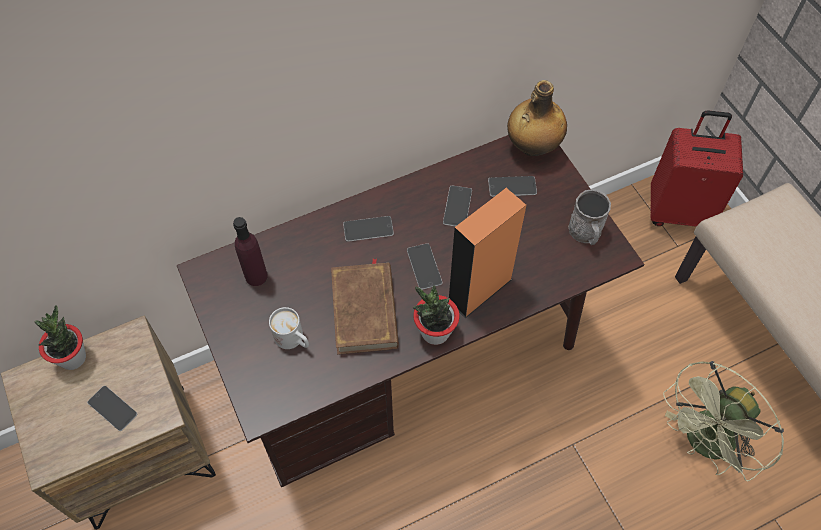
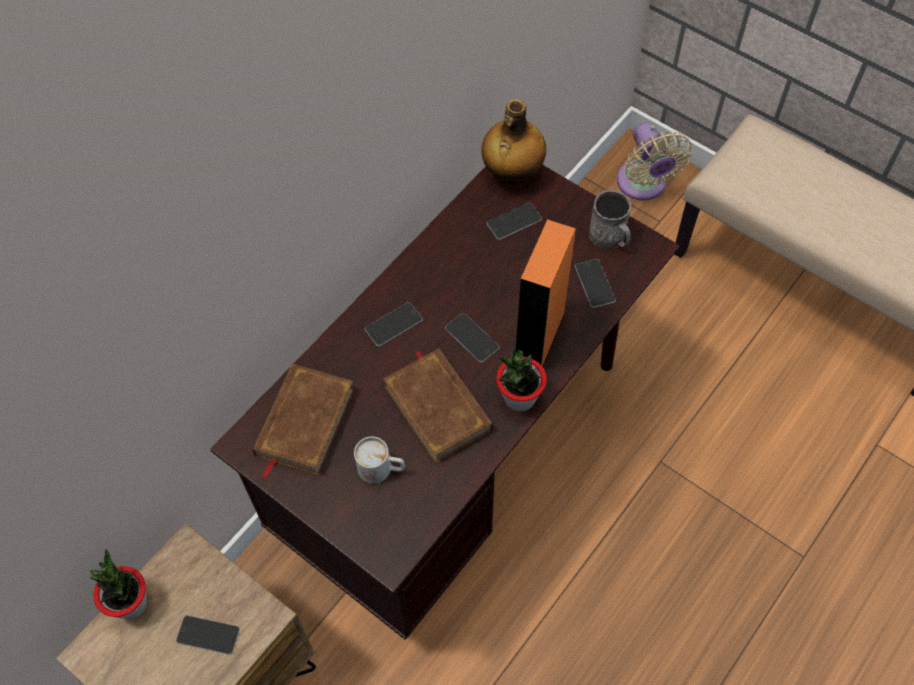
camera: 25 degrees left, 0 degrees up
purple bottle [233,217,268,286] -> brown book [252,363,355,479]
phone [443,186,472,226] -> phone moved to [575,259,616,308]
red suitcase [651,110,743,227] -> beige fan [617,122,692,200]
green fan [663,361,784,481] -> none

